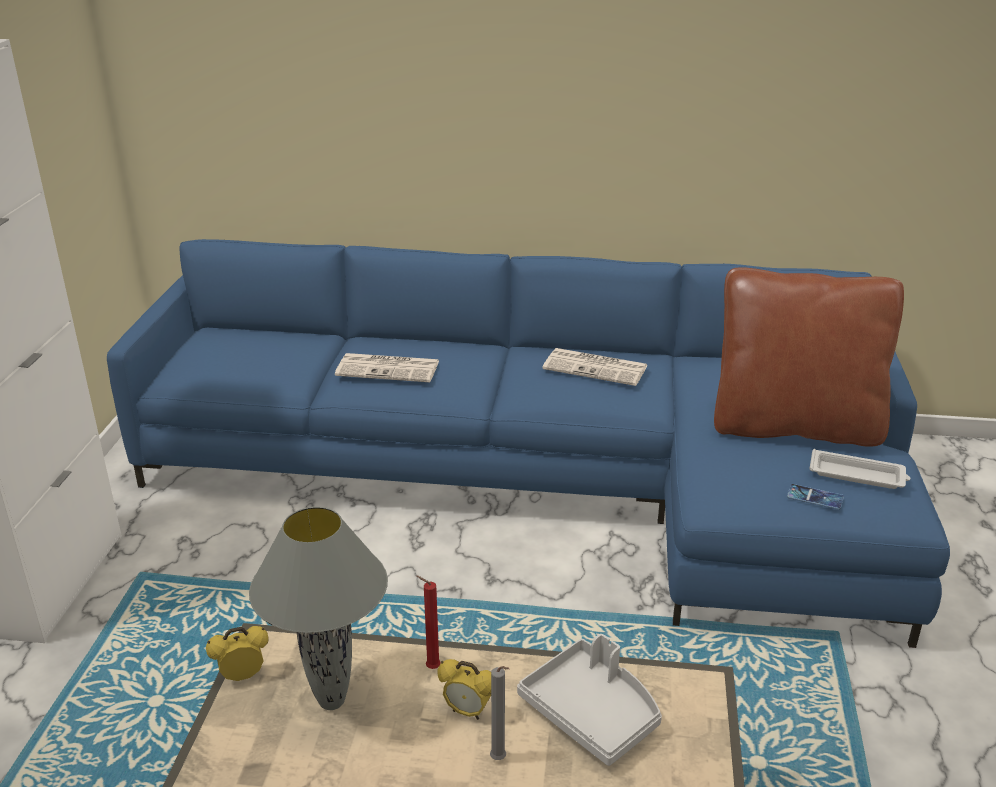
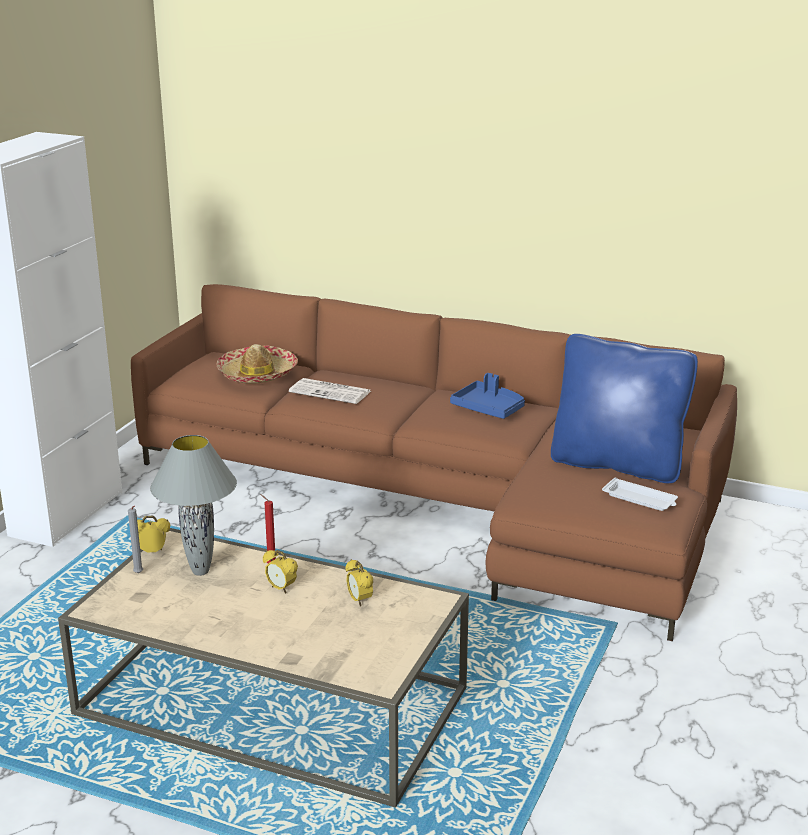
camera: 15 degrees right, 5 degrees down
blue sofa [107,239,950,648] -> brown sofa [131,284,737,641]
grey candle [490,666,510,760] -> grey candle moved to [128,506,143,573]
grey tray [517,634,662,766] -> alarm clock [345,559,373,606]
newspaper [542,348,648,386] -> blue tray [450,373,525,419]
brown pillow [714,267,904,447] -> blue pillow [551,334,698,483]
phone [787,484,844,509] -> none
none -> hat [217,344,298,384]

